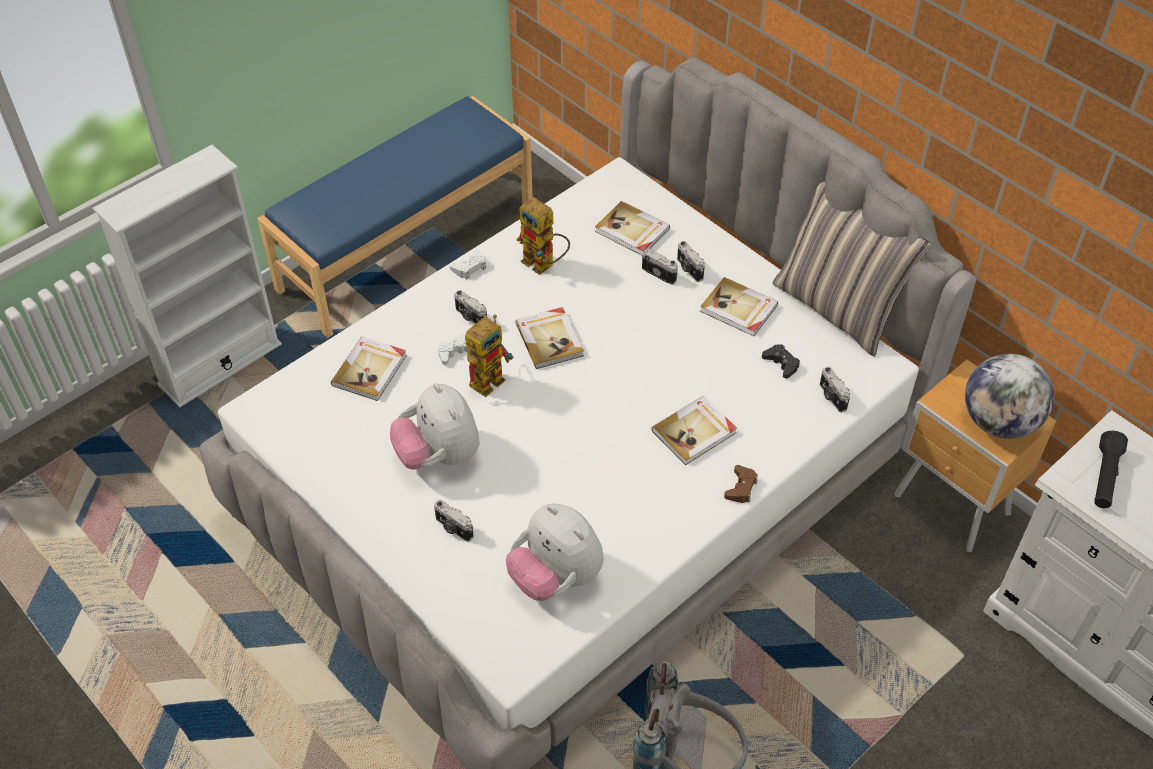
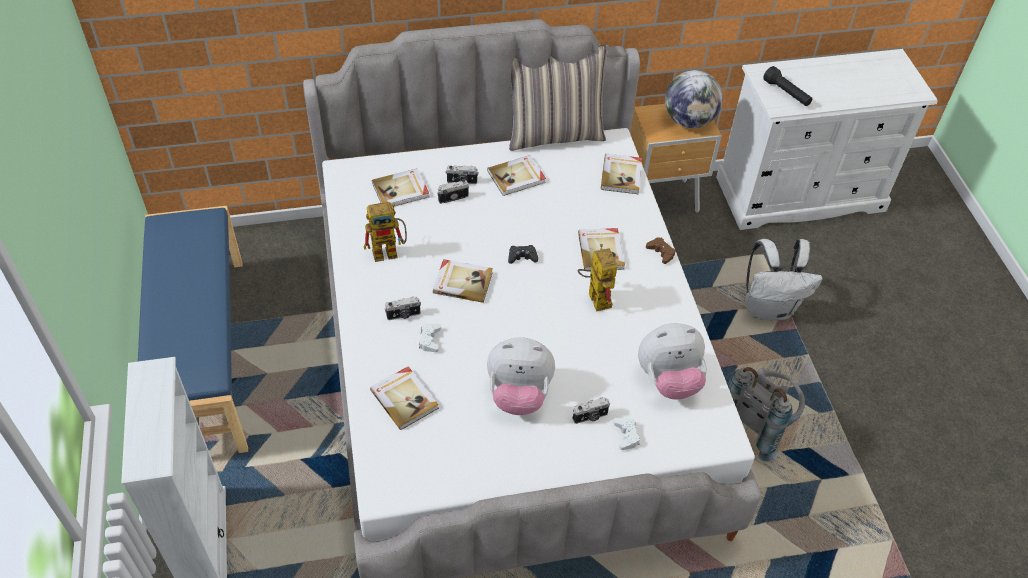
camera: 60 degrees left, 0 degrees up
white game controller [450,249,486,280] -> white game controller moved to [614,417,640,450]
toy robot [465,315,514,397] -> toy robot moved to [578,244,617,312]
black game controller [762,344,800,379] -> black game controller moved to [508,245,538,264]
camera [820,367,850,413] -> book [601,154,642,194]
none -> white backpack [745,239,823,320]

